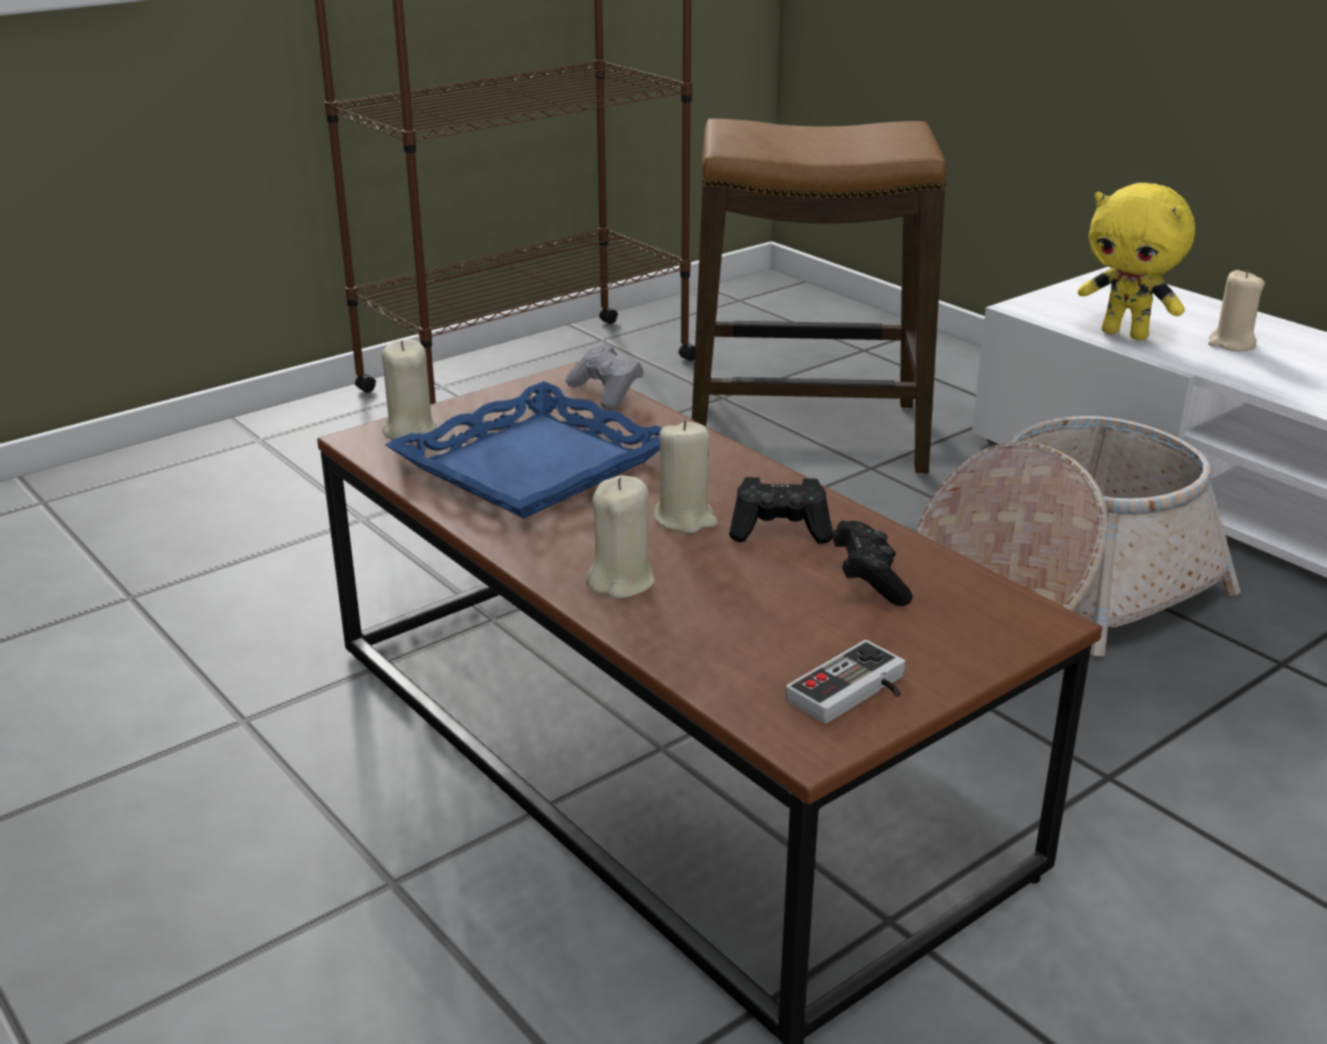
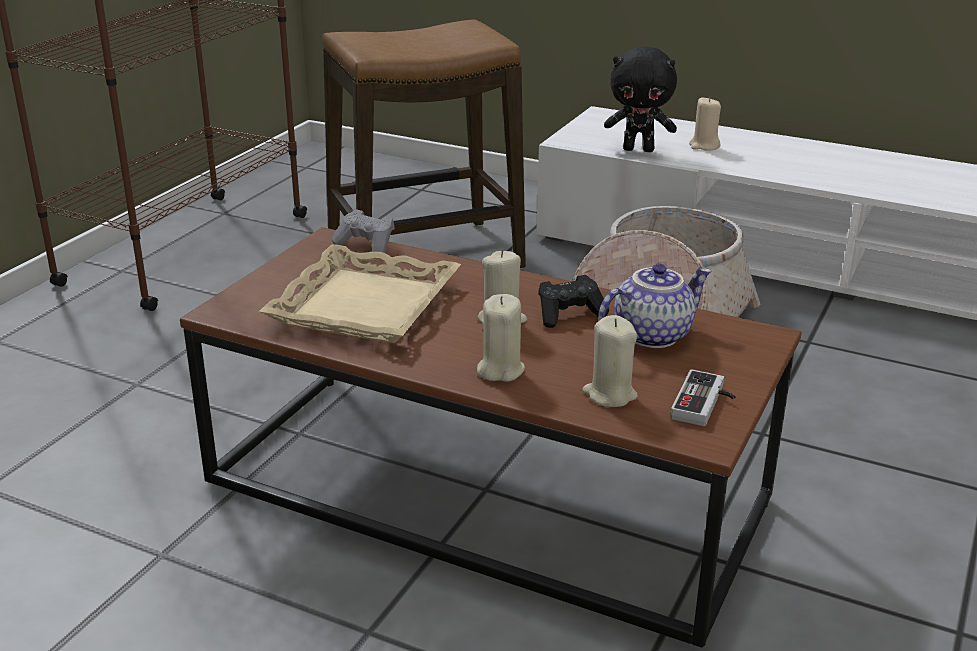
camera: 25 degrees left, 0 degrees up
beige candle [382,339,437,440] -> beige candle moved to [583,315,638,407]
blue tray [385,381,662,518] -> beige tray [259,244,461,343]
black game controller [832,520,913,606] -> teapot [599,263,712,348]
yellow plush toy [1078,183,1195,340] -> black plush toy [604,46,677,152]

